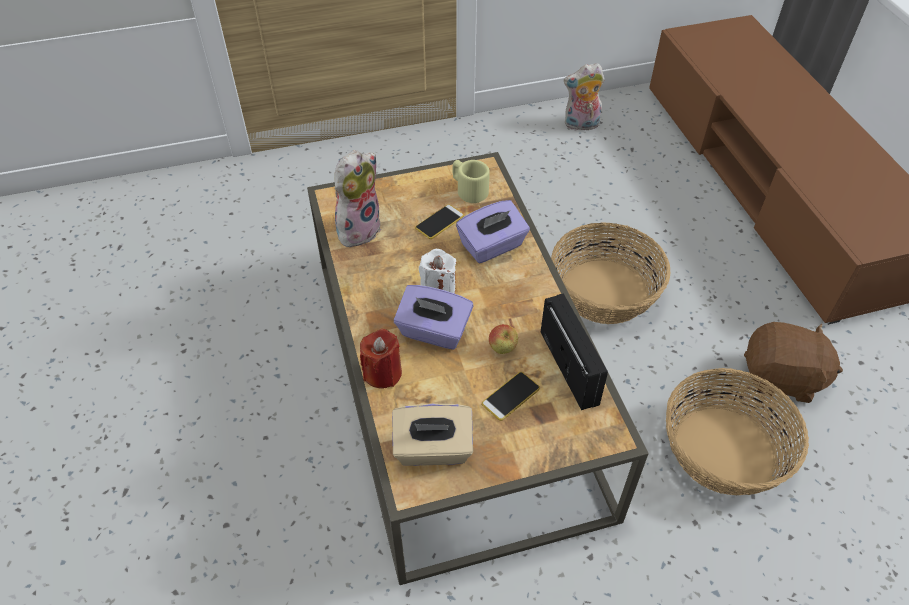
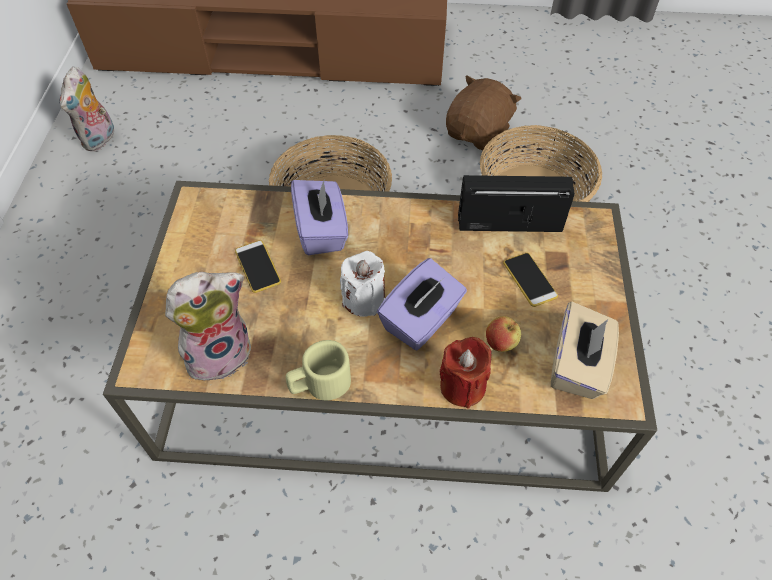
camera: 70 degrees left, 5 degrees up
plush toy [334,150,381,247] -> plush toy turned 90 degrees clockwise [165,272,251,381]
beige mug [453,160,490,203] -> beige mug moved to [286,340,351,400]
apple [489,324,518,354] -> apple moved to [486,316,521,352]

